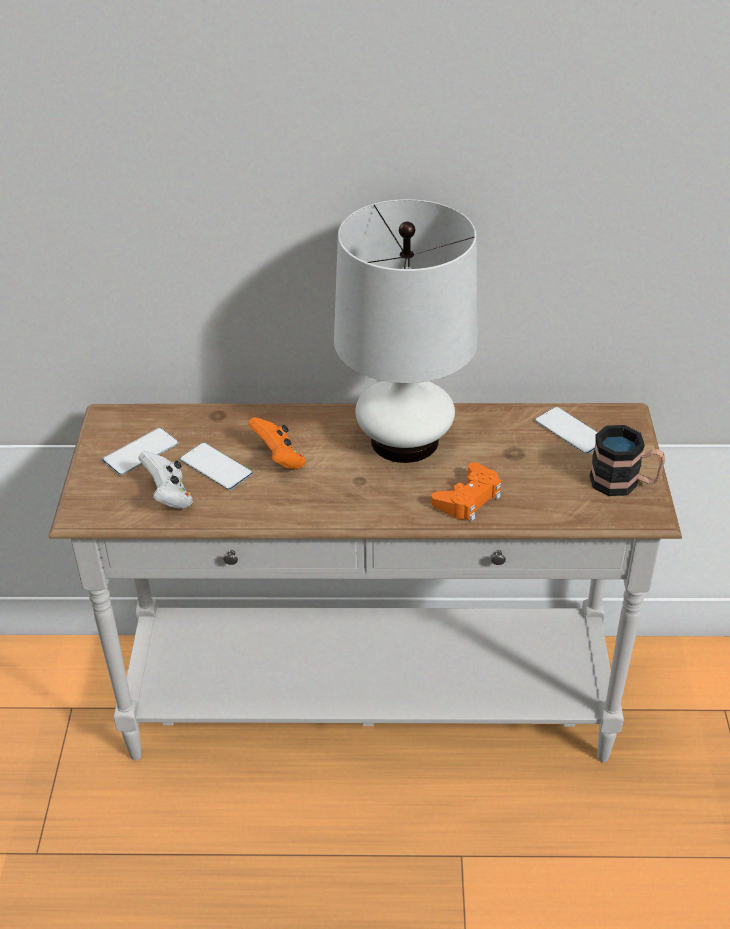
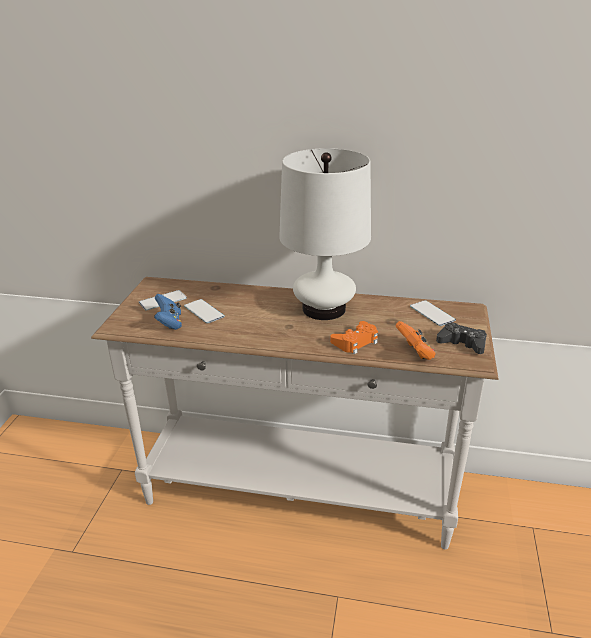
camera: 10 degrees right, 10 degrees down
white game controller [138,451,193,509] -> blue game controller [154,294,182,330]
orange game controller [248,417,306,470] -> orange game controller moved to [395,321,435,360]
mug [589,425,665,496] -> black game controller [436,322,487,354]

